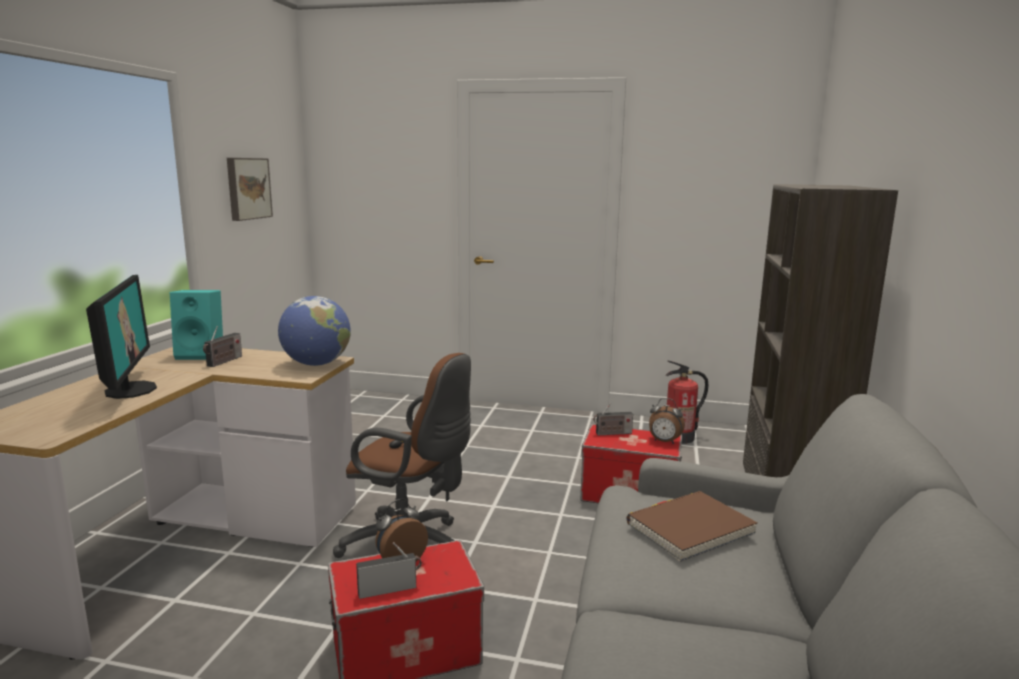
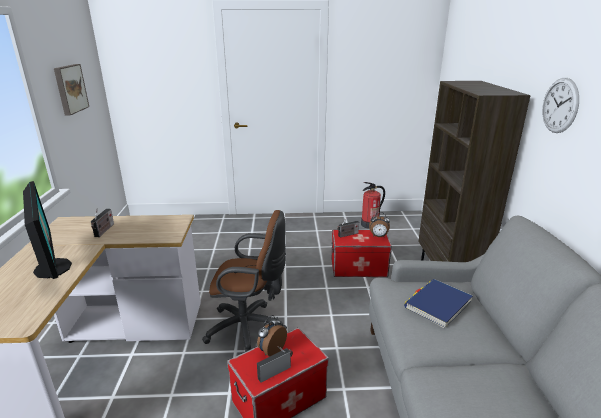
camera: 15 degrees left, 10 degrees up
turquoise speaker [170,290,223,360] -> none
globe [278,296,351,366] -> none
brown book [626,491,758,562] -> blue book [404,279,473,329]
none -> wall clock [542,78,579,133]

